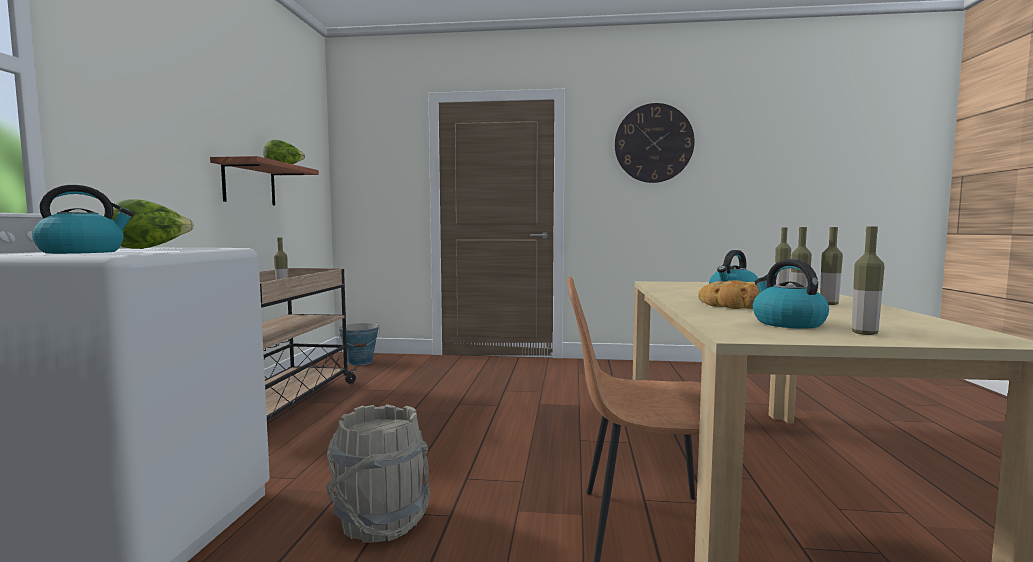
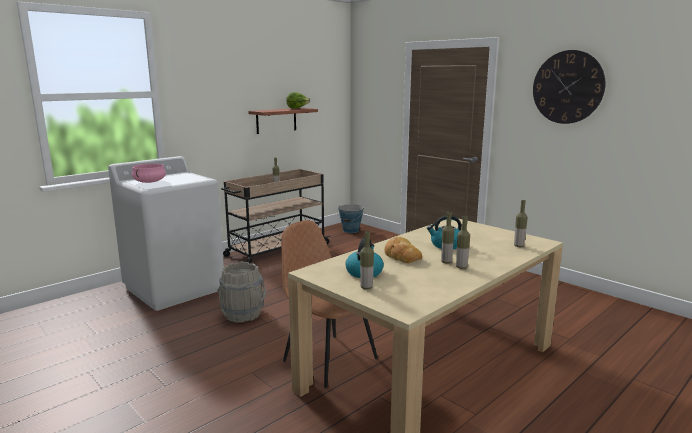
camera: 40 degrees right, 10 degrees up
kettle [32,185,134,254] -> pink cooking pot [132,163,166,183]
lettuce [111,199,194,249] -> none

